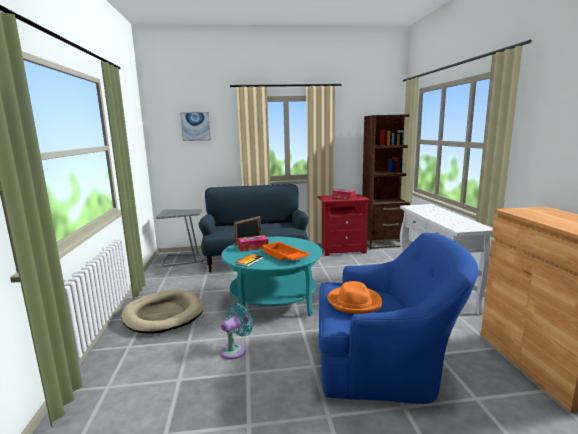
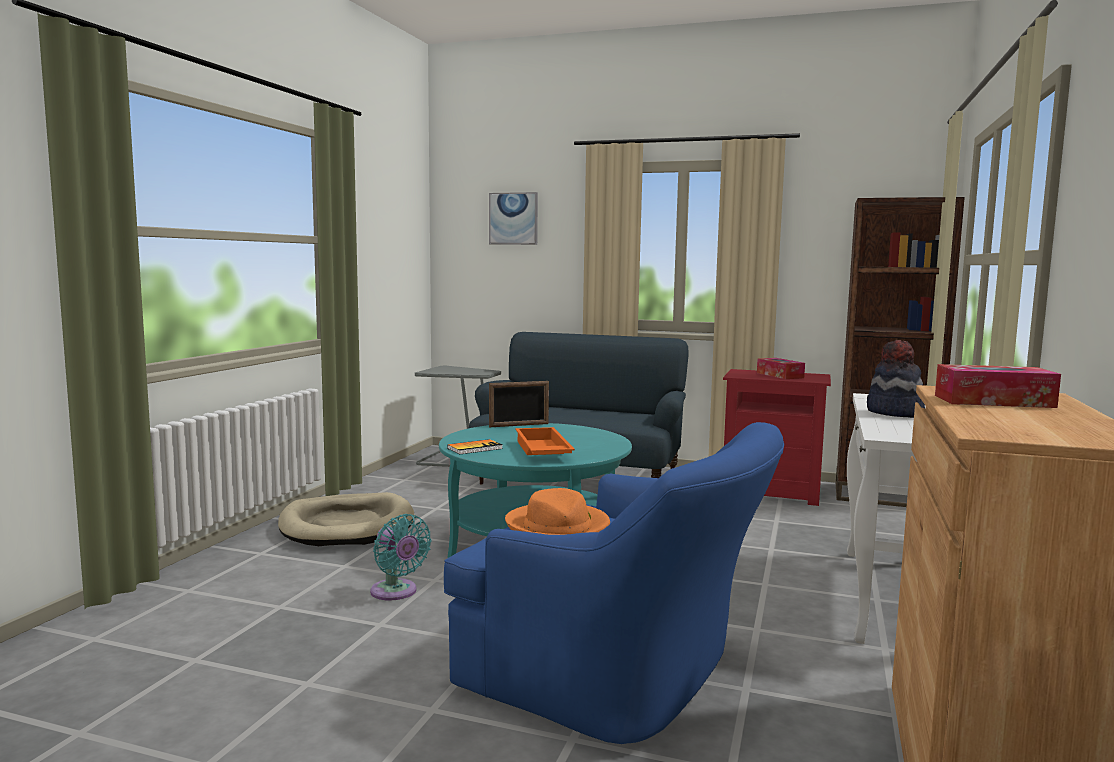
camera: 25 degrees right, 5 degrees down
turquoise fan [220,303,254,360] -> turquoise fan turned 75 degrees clockwise [370,514,431,600]
tissue box [238,235,268,252] -> tissue box moved to [935,364,1061,408]
none -> hat [867,340,925,418]

